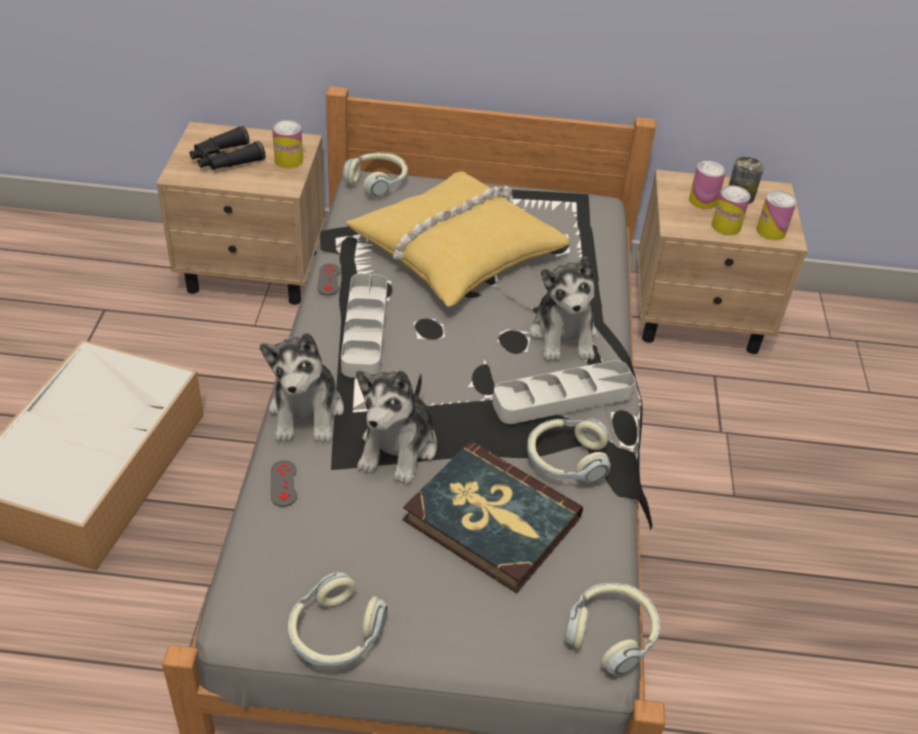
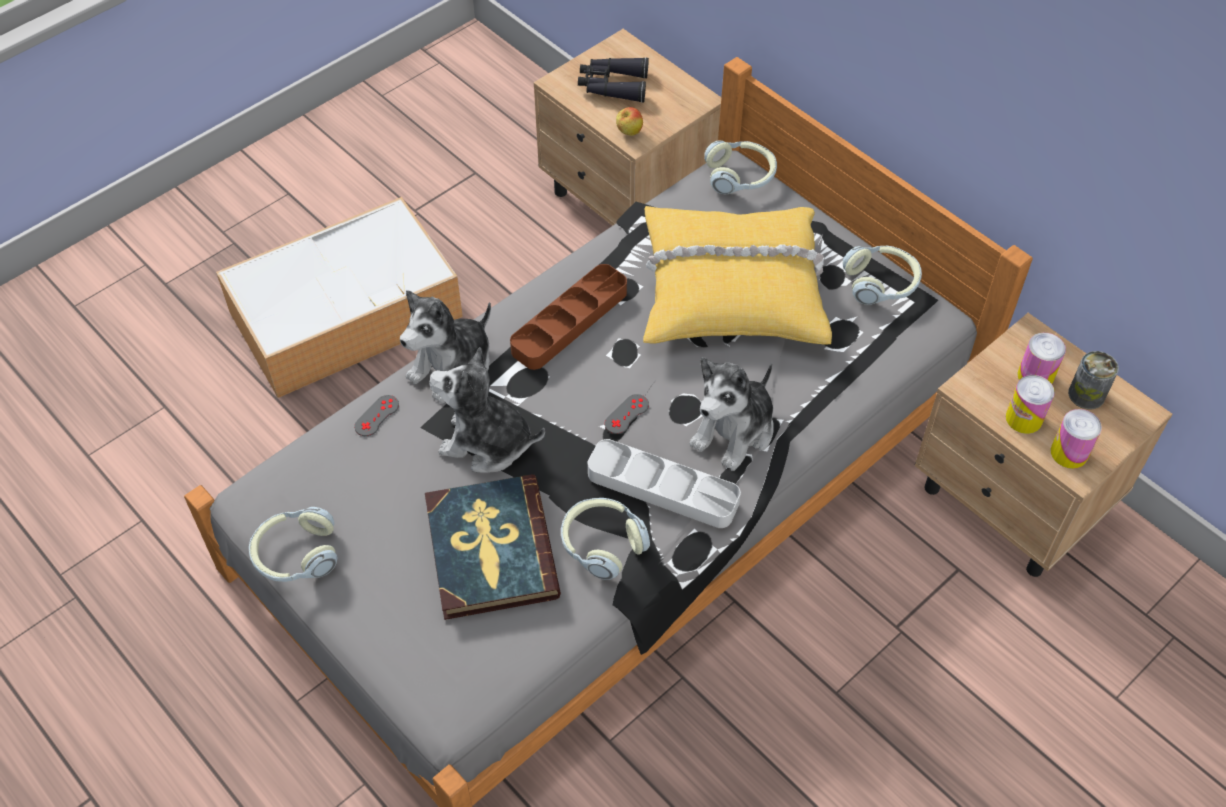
camera: 45 degrees right, 10 degrees up
can [272,120,303,168] -> none
grey game controller [317,263,340,295] -> grey game controller moved to [605,394,649,434]
grey tray [341,273,387,378] -> brown tray [510,264,627,370]
plush toy [356,370,437,485] -> plush toy turned 45 degrees clockwise [429,347,545,473]
headphones [565,583,660,676] -> headphones moved to [843,246,922,305]
none -> apple [616,107,643,136]

